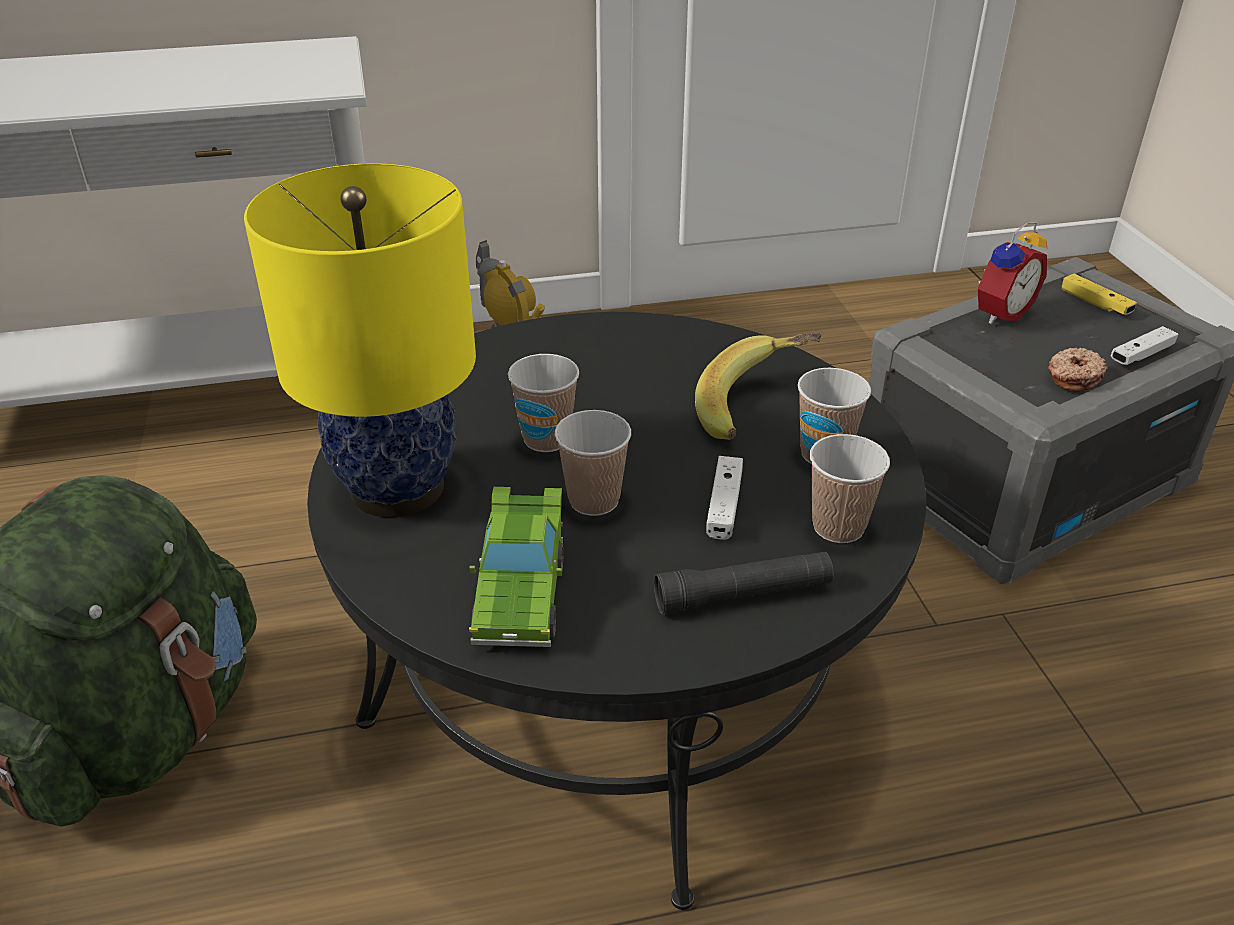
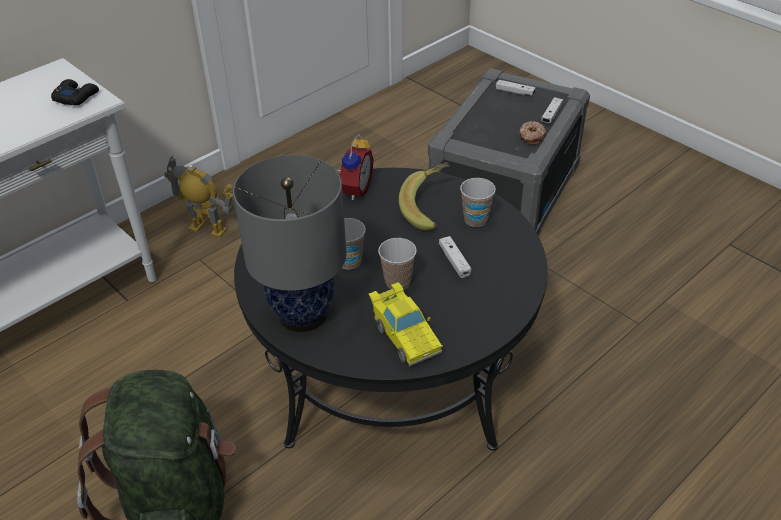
camera: 30 degrees left, 5 degrees up
yellow table lamp [244,163,476,517] -> grey table lamp [233,155,347,332]
green toy car [469,487,563,647] -> yellow toy car [369,282,443,367]
black flashlight [654,552,833,614] -> none
cup [810,434,890,543] -> none
alarm clock [977,222,1047,324] -> alarm clock moved to [336,134,374,200]
yellow game controller [1062,274,1137,315] -> white game controller [496,80,535,95]
none -> black game controller [51,79,99,105]

